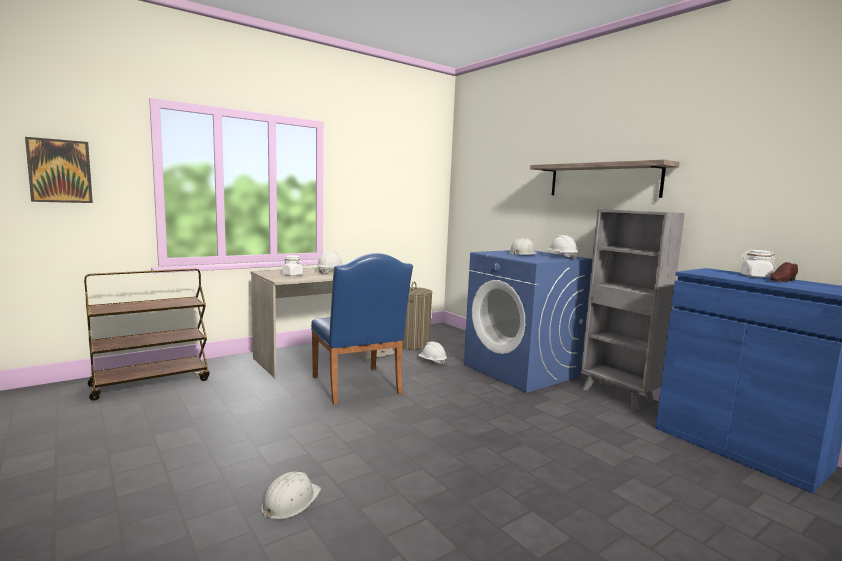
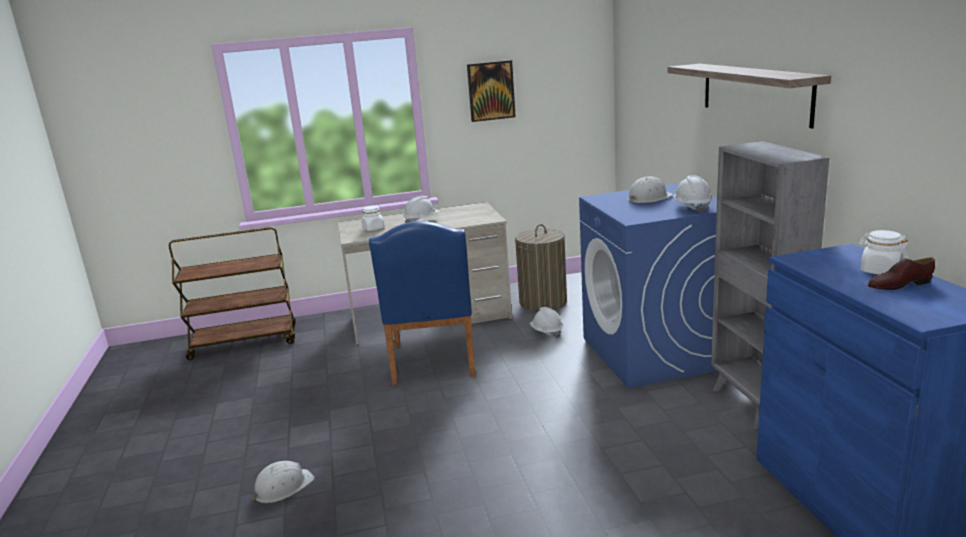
camera: 25 degrees right, 10 degrees up
picture [25,137,93,203] -> picture moved to [467,60,516,122]

